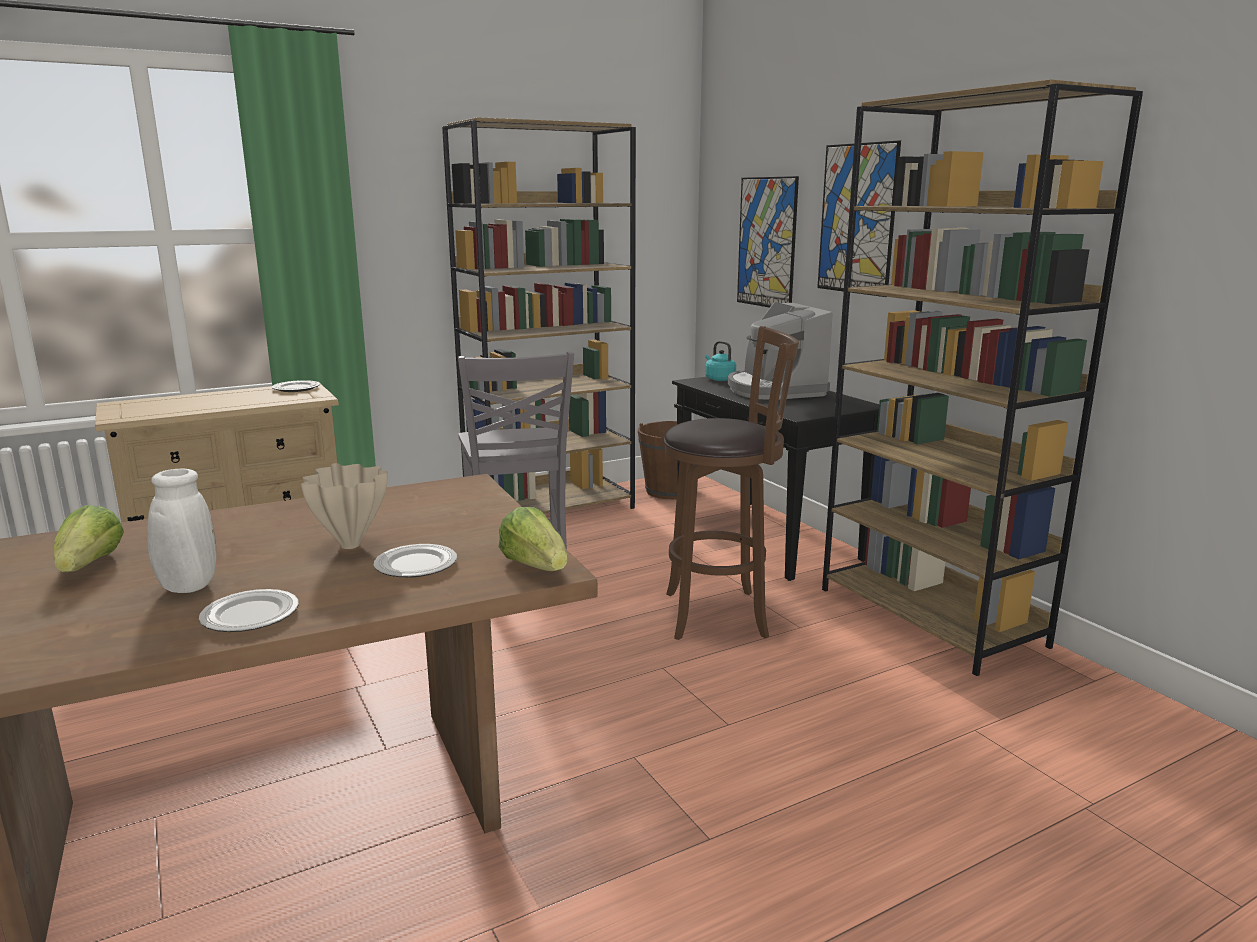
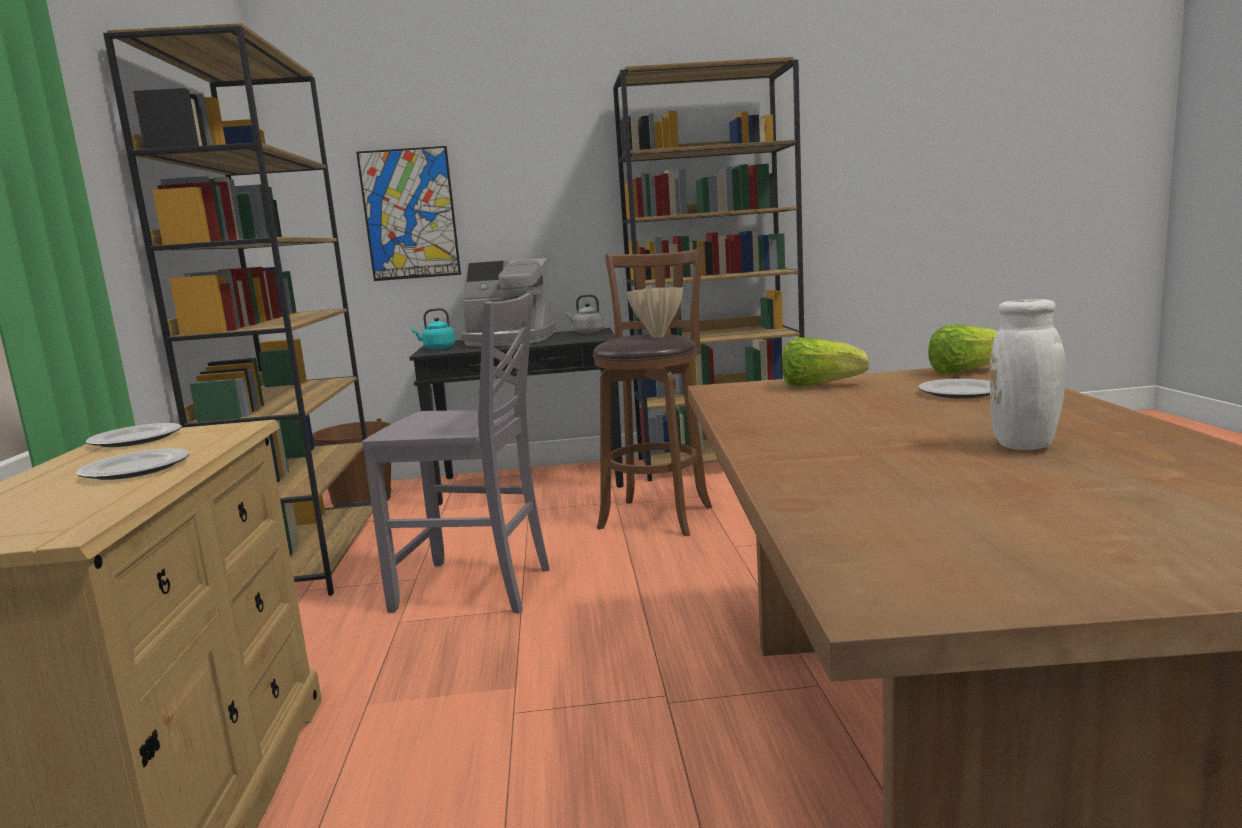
camera: 65 degrees left, 5 degrees down
lettuce [54,505,124,572] -> lettuce moved to [782,337,870,387]
plate [199,589,299,632] -> plate moved to [76,448,189,480]
beige vase [301,463,388,549] -> beige vase moved to [627,287,683,338]
picture [817,140,901,297] -> none
none -> grey kettle [566,294,604,334]

